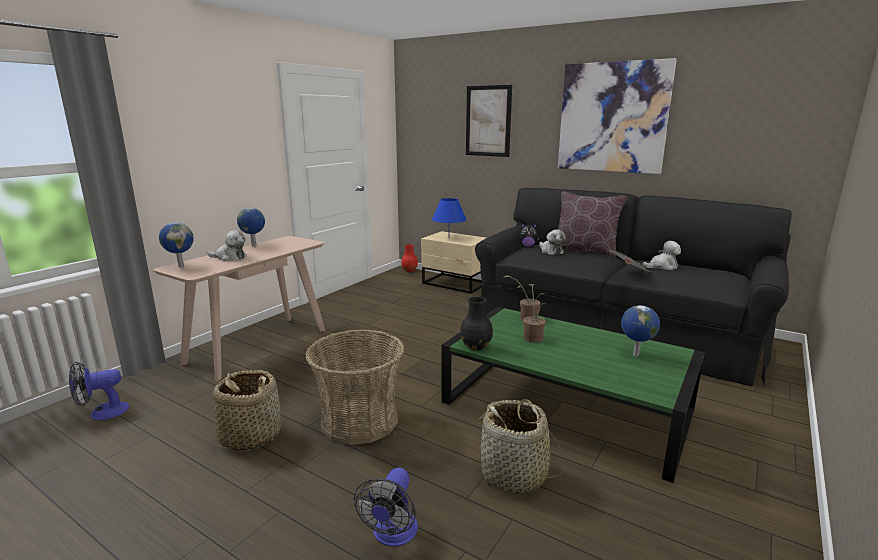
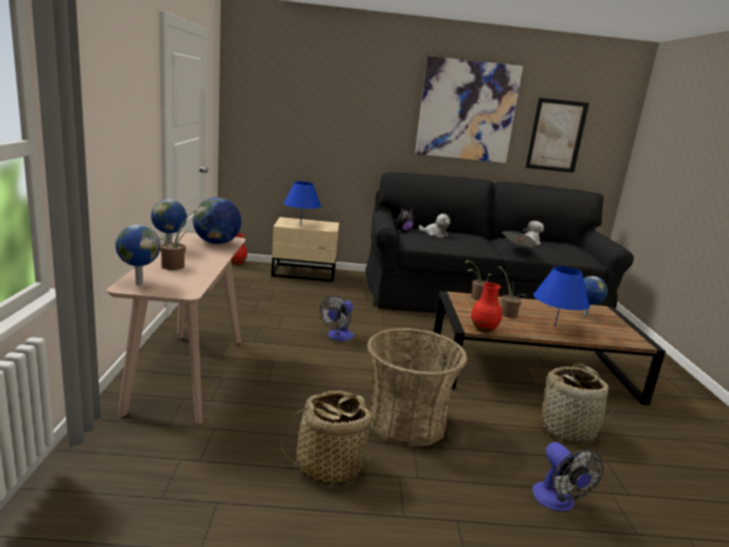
camera: 35 degrees left, 0 degrees up
fan [69,362,129,420] -> fan moved to [320,296,354,341]
plush toy [207,230,247,261] -> potted plant [159,210,202,270]
green coffee table [441,307,705,483] -> brown coffee table [433,291,666,405]
black vase [460,297,493,350] -> red vase [471,282,502,332]
picture [466,85,512,157] -> picture moved to [525,98,589,173]
brown pillow [558,191,627,257] -> none
none -> globe [193,197,241,244]
none -> blue table lamp [533,266,590,327]

